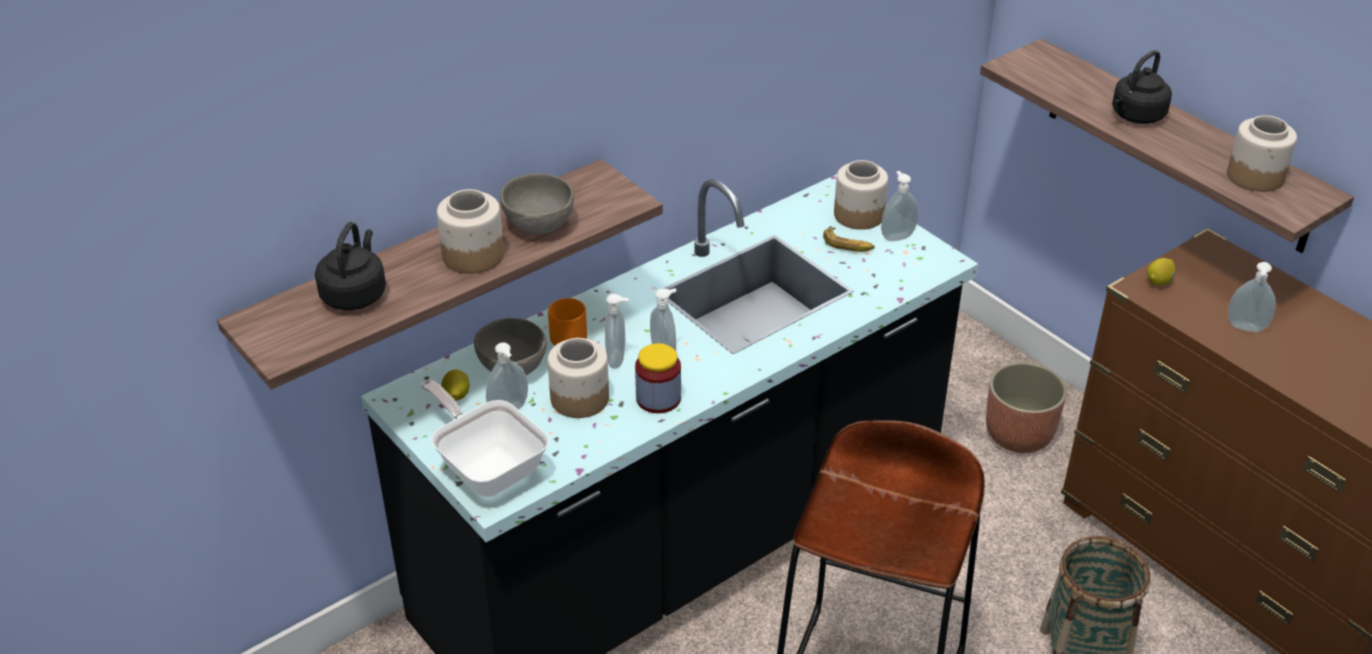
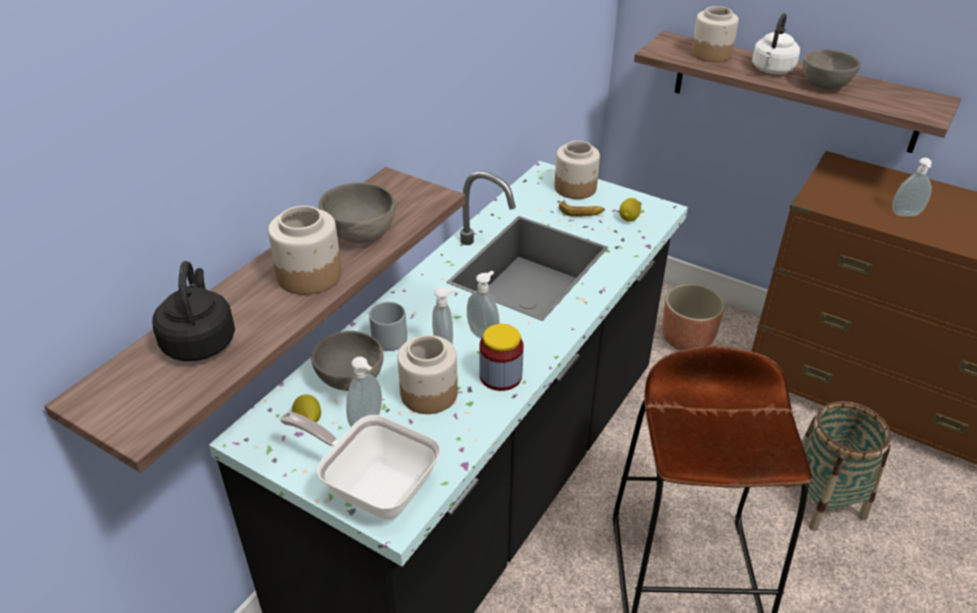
camera: 20 degrees left, 0 degrees up
orange mug [548,298,587,346] -> grey mug [369,302,407,351]
soap dispenser [881,171,918,241] -> none
black kettle [1112,50,1172,124] -> white kettle [752,13,800,74]
lemon [1147,258,1176,286] -> lemon moved to [619,198,641,222]
jar [1227,115,1297,192] -> jar moved to [691,6,739,62]
none -> grey bowl [803,49,861,89]

